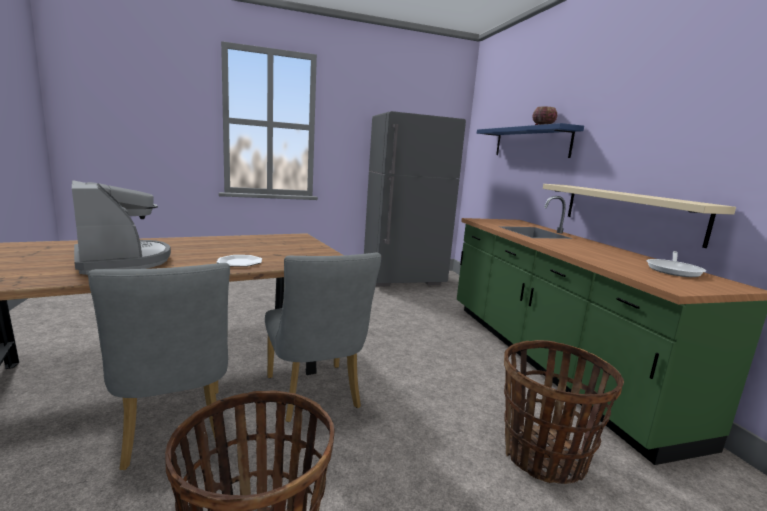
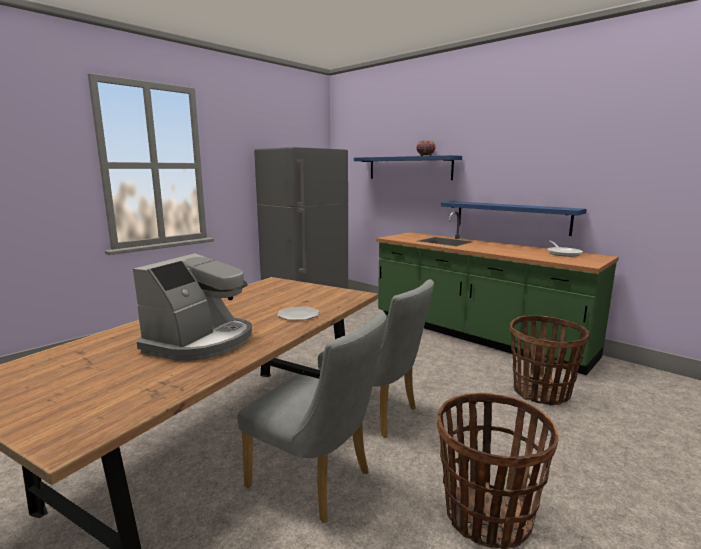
camera: 30 degrees left, 0 degrees up
coffee machine [72,180,171,275] -> coffee machine turned 90 degrees clockwise [133,253,252,361]
beige shelf [543,184,736,248] -> blue shelf [441,201,586,236]

